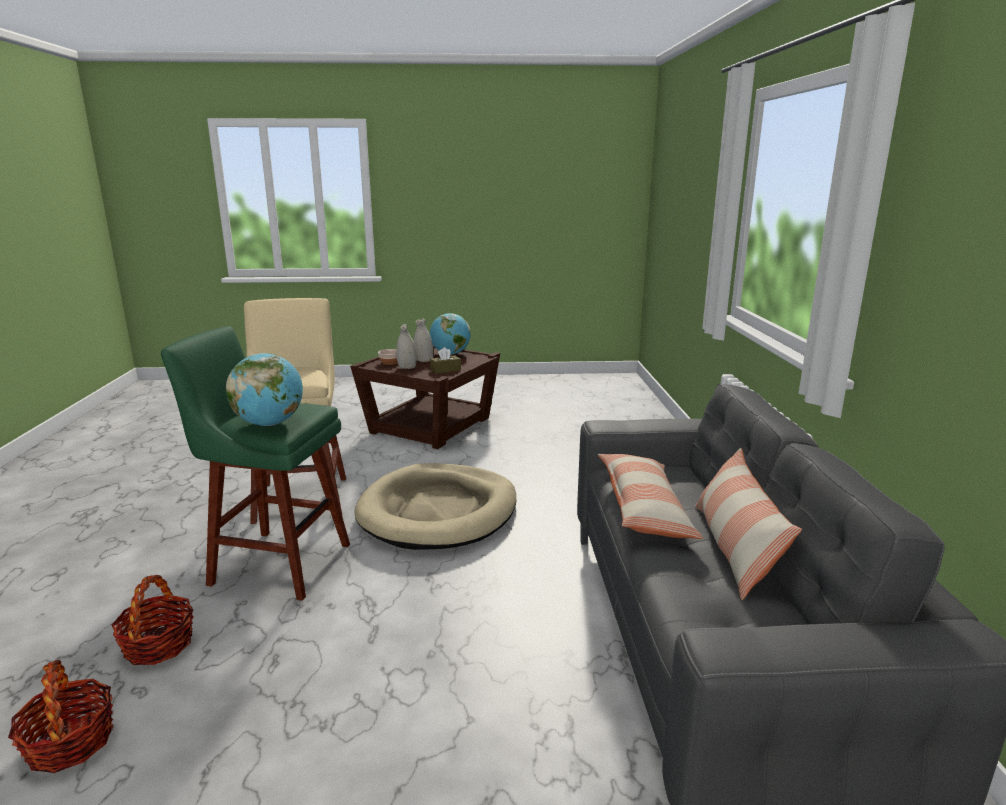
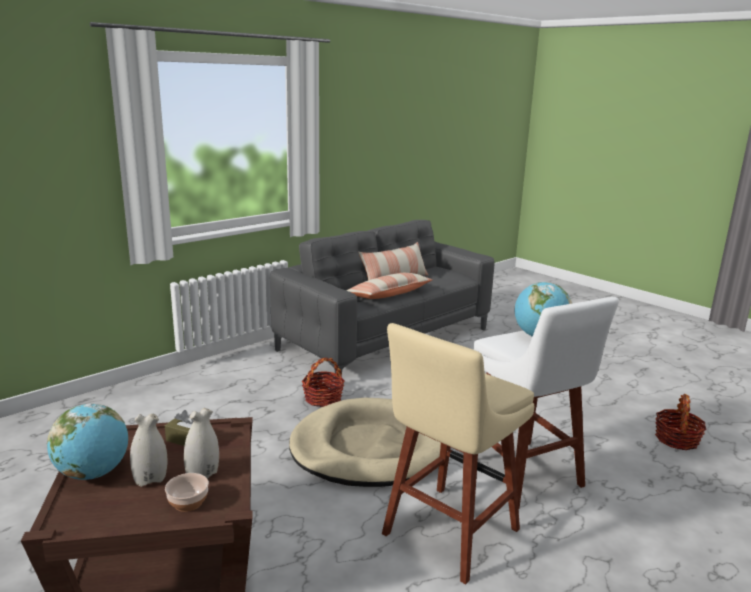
camera: 130 degrees left, 0 degrees up
basket [112,575,194,665] -> basket moved to [301,358,345,407]
green stool [161,326,350,601] -> white stool [473,297,619,509]

